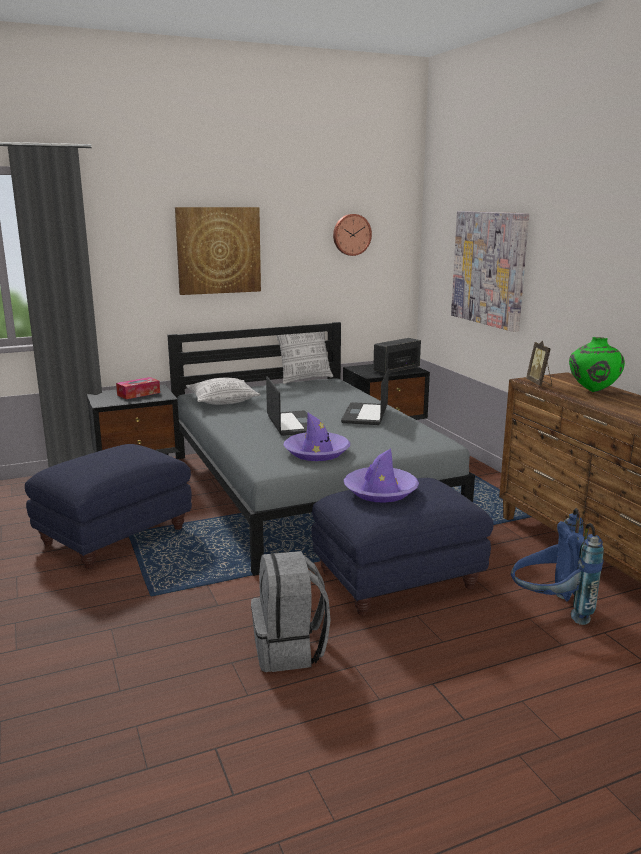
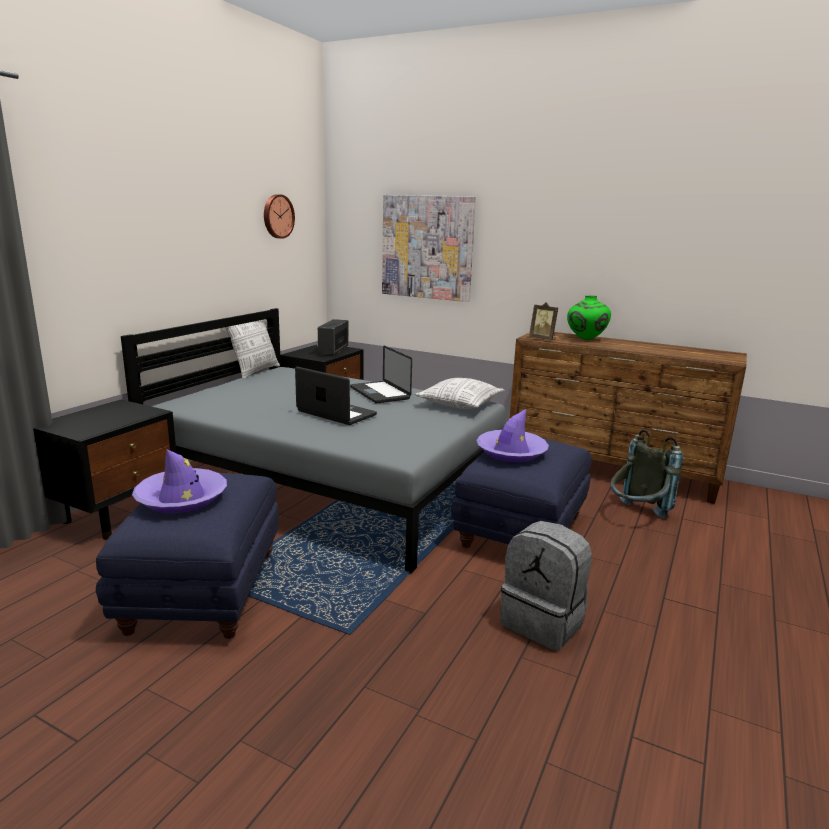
camera: 40 degrees left, 0 degrees up
tissue box [116,377,160,399] -> none
picture [175,207,261,295] -> none
pillow [186,378,260,405] -> pillow moved to [415,378,505,409]
purple hat [284,413,350,461] -> purple hat moved to [132,449,227,513]
blue backpack [511,508,604,625] -> grey backpack [611,429,683,518]

